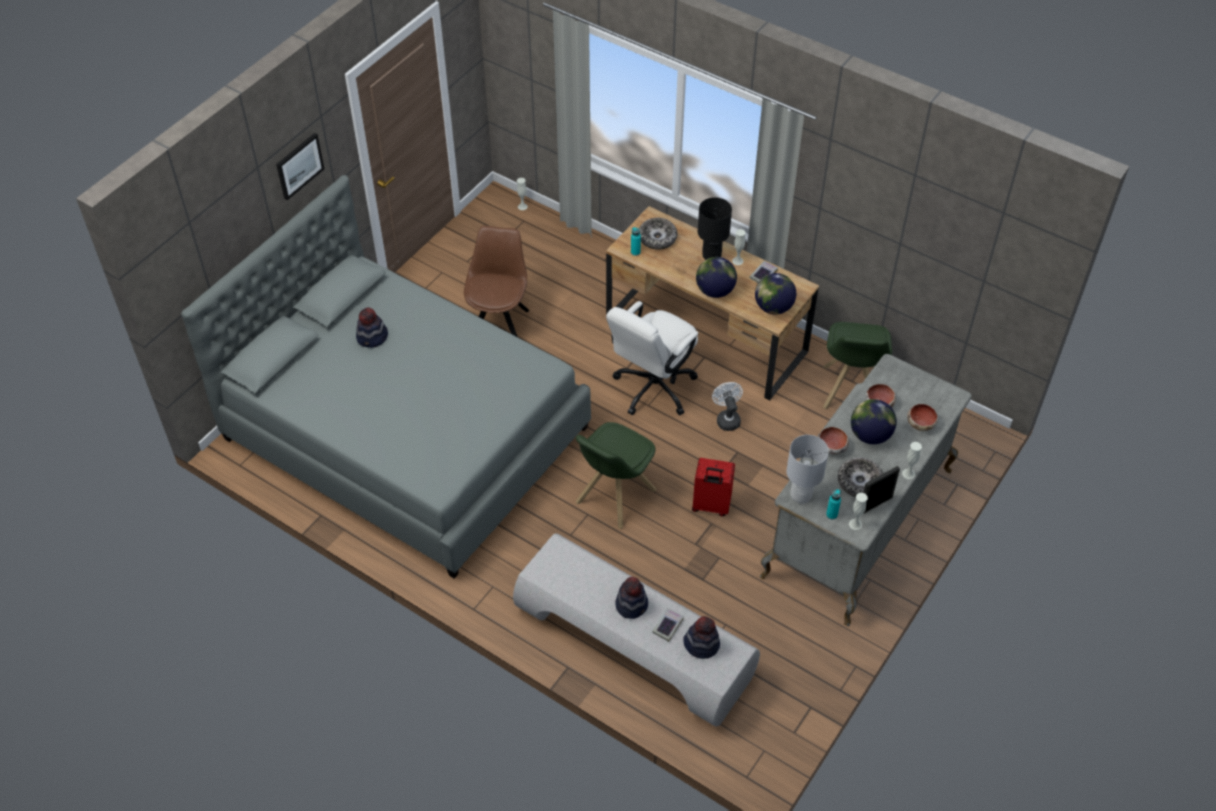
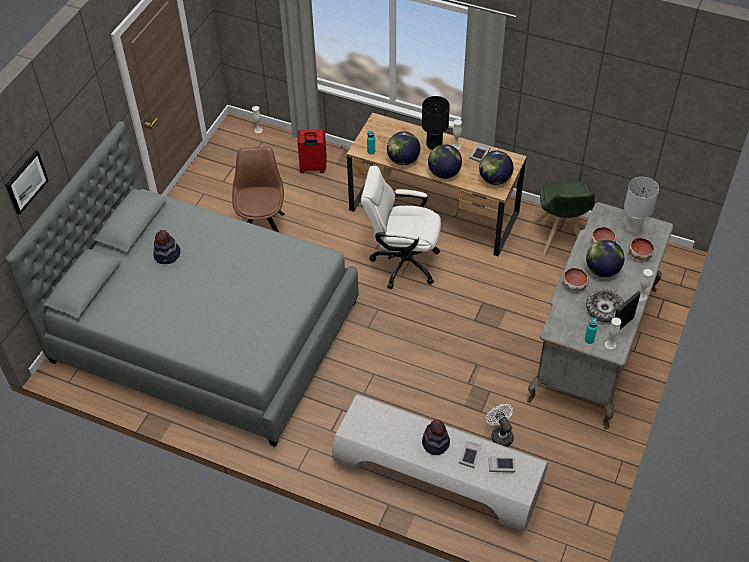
camera: 10 degrees left, 0 degrees up
picture [276,133,324,200] -> picture moved to [6,150,49,215]
green chair [576,422,656,529] -> none
white office chair [606,301,699,415] -> white office chair turned 75 degrees clockwise [361,166,441,289]
bowl [639,218,677,250] -> none
hat [683,616,720,659] -> book [489,456,515,473]
red suitcase [692,458,735,516] -> red suitcase moved to [298,130,327,173]
white fan [712,382,743,431] -> white fan moved to [486,404,514,447]
grey table lamp [786,435,829,504] -> grey table lamp moved to [624,177,659,234]
none -> globe [387,131,420,165]

